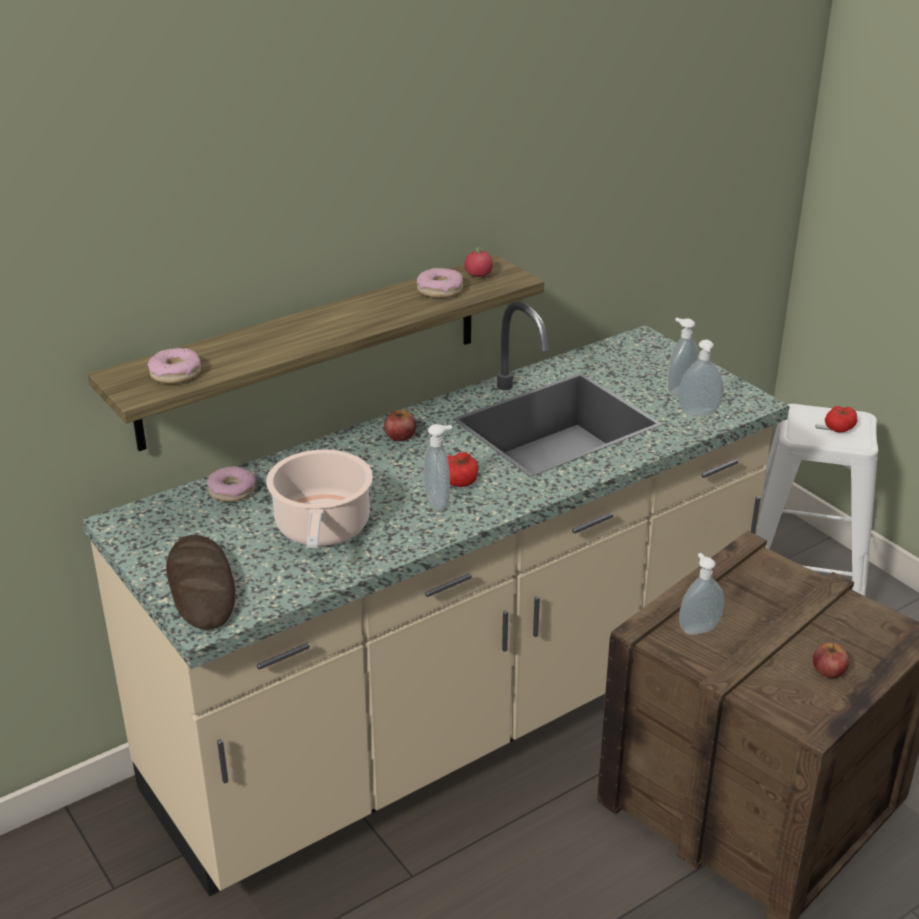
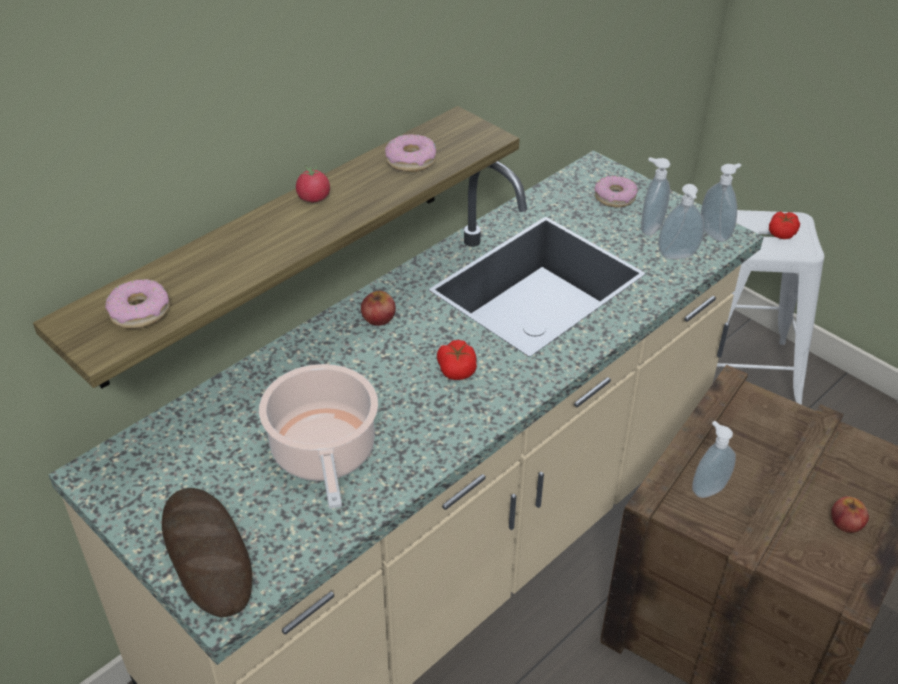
camera: 10 degrees left, 10 degrees up
donut [207,466,256,502] -> donut moved to [594,175,638,207]
soap dispenser [424,424,452,511] -> soap dispenser moved to [701,163,741,242]
tomato [464,245,493,277] -> tomato moved to [296,165,330,202]

